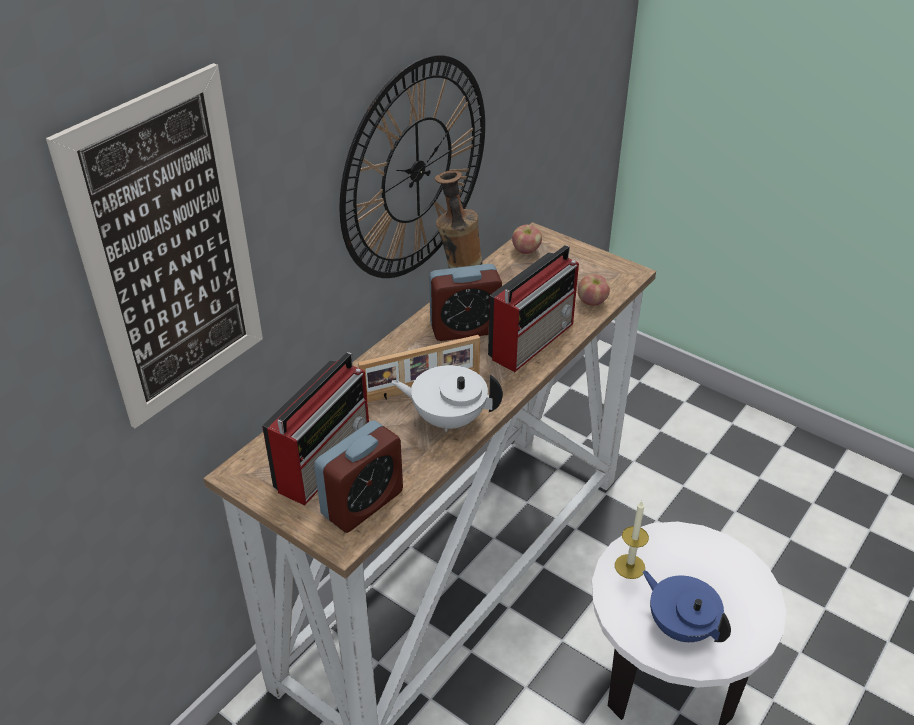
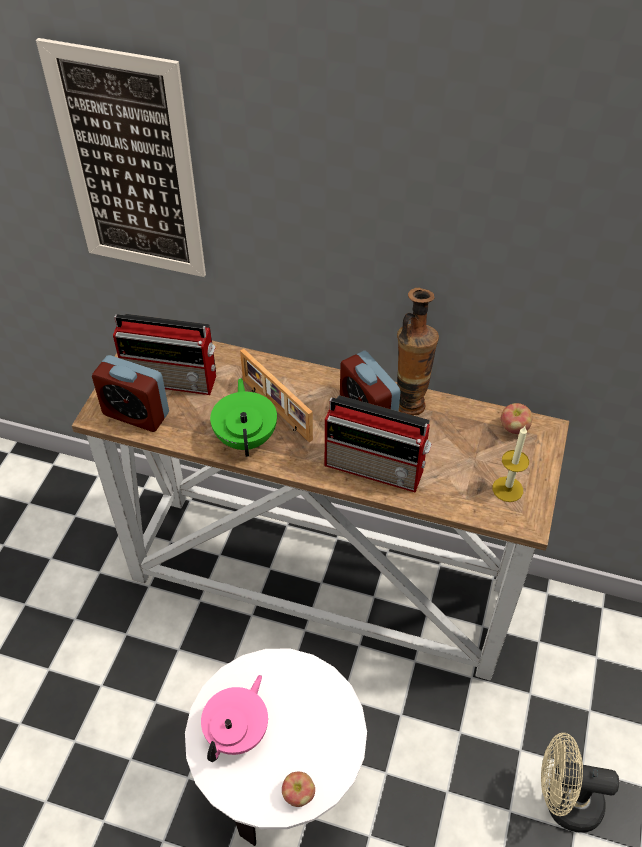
camera: 70 degrees right, 10 degrees up
wall clock [339,55,485,278] -> none
white teapot [391,365,503,432] -> green teapot [210,378,277,457]
apple [578,274,610,306] -> apple moved to [282,772,315,807]
candle [615,501,649,579] -> candle moved to [492,426,529,502]
blue teapot [643,570,731,642] -> pink teapot [201,675,268,762]
none -> beige fan [541,733,619,833]

